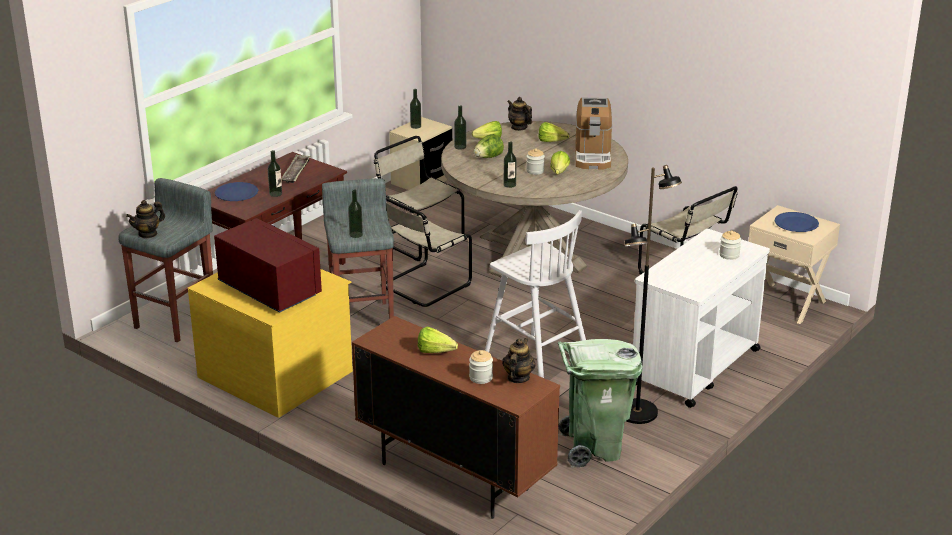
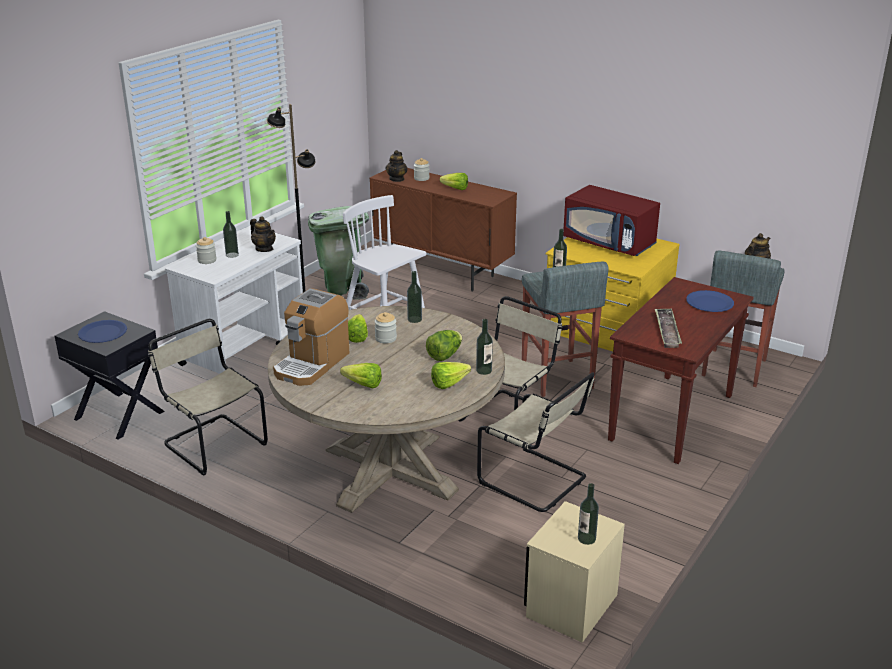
camera: 175 degrees right, 0 degrees up
bottle [268,150,282,197] -> bottle moved to [223,211,239,258]
teapot [507,97,532,131] -> teapot moved to [250,216,276,252]
coffee machine [576,98,612,169] -> coffee machine turned 150 degrees counterclockwise [273,288,349,386]
beige nightstand [748,205,840,324] -> black nightstand [55,311,164,440]

